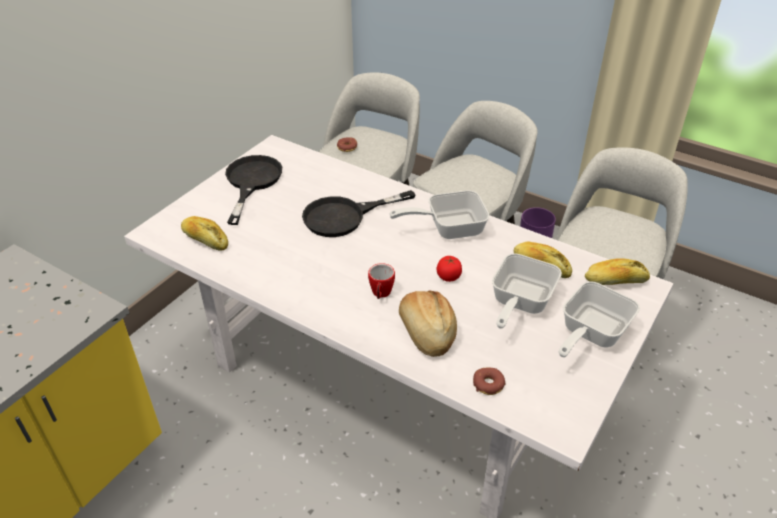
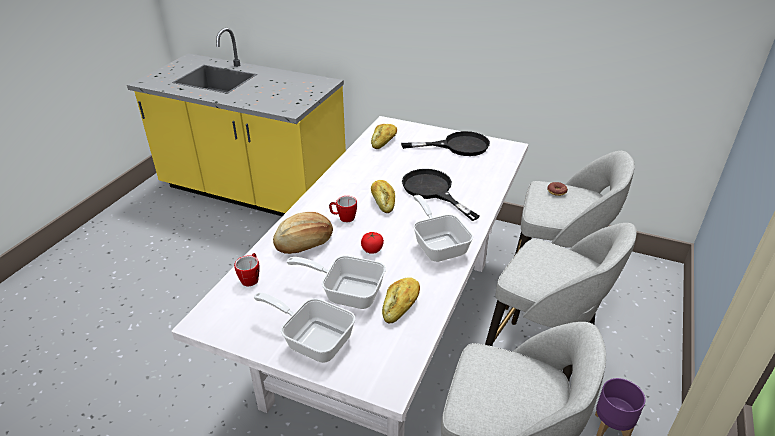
camera: 80 degrees right, 5 degrees down
donut [473,367,506,395] -> mug [234,253,260,286]
bread [585,259,650,285] -> bread moved to [371,180,395,213]

